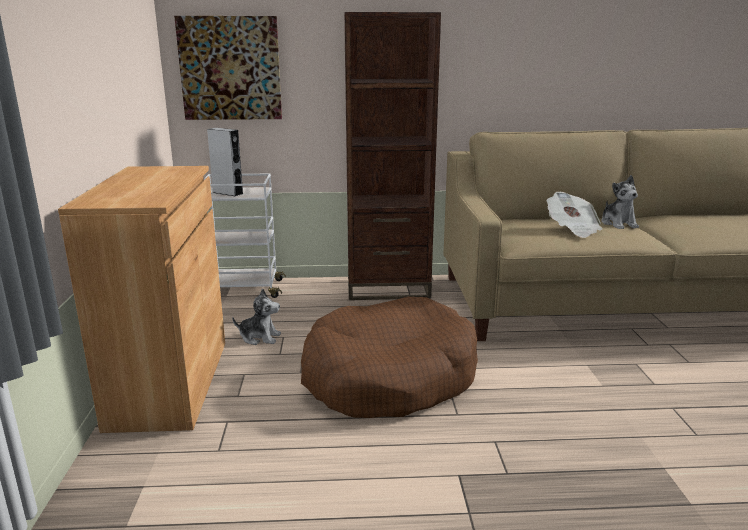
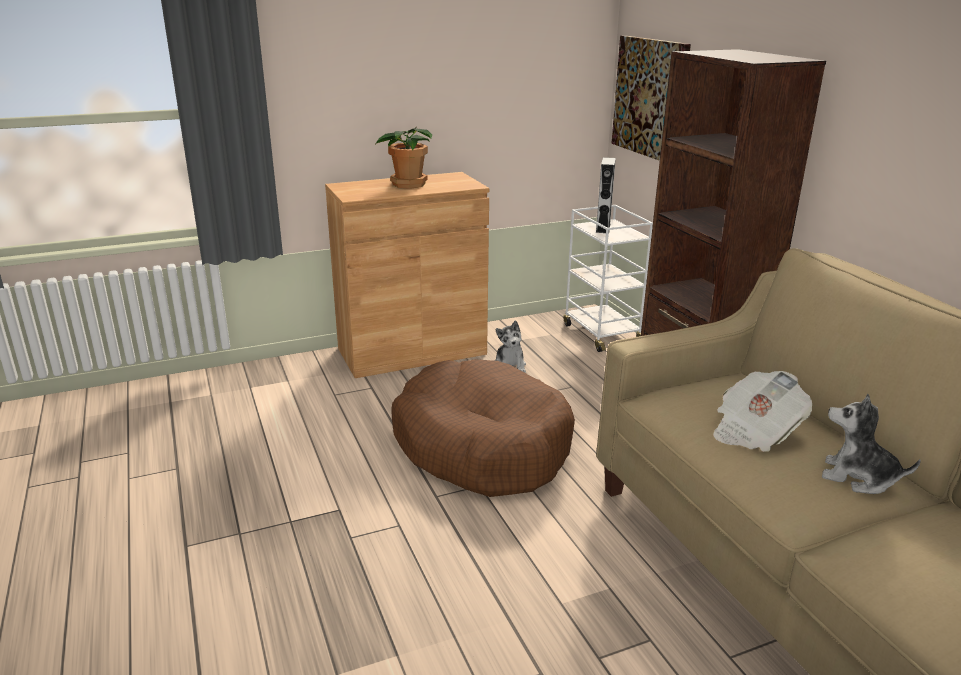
camera: 70 degrees right, 5 degrees up
plush toy [601,175,639,229] -> plush toy turned 60 degrees clockwise [822,394,921,494]
none -> potted plant [374,127,432,189]

